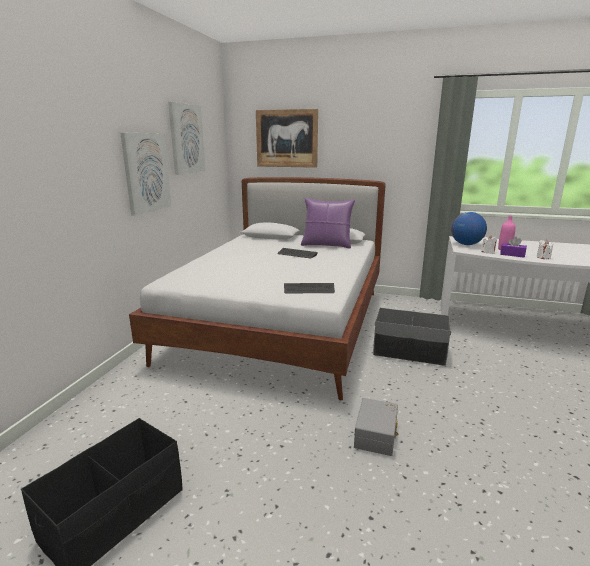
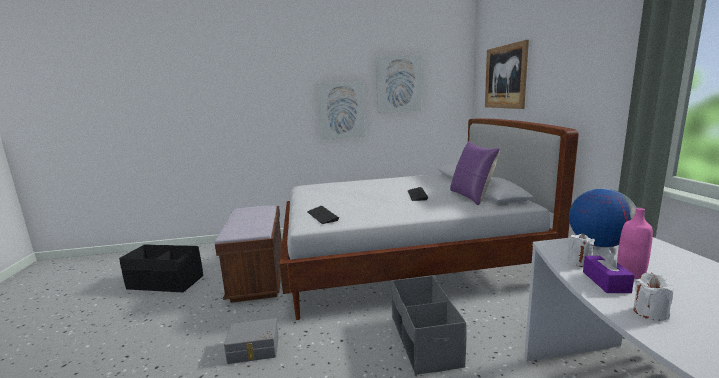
camera: 65 degrees right, 5 degrees down
none -> brown bench [215,206,282,303]

